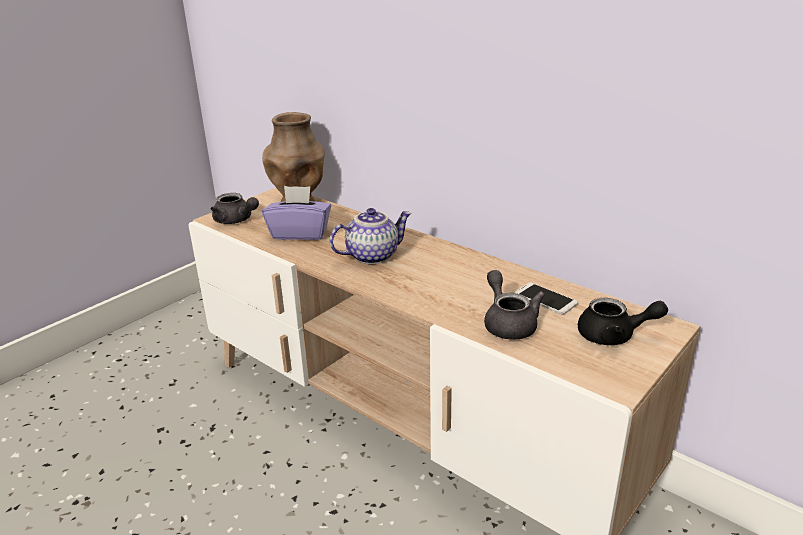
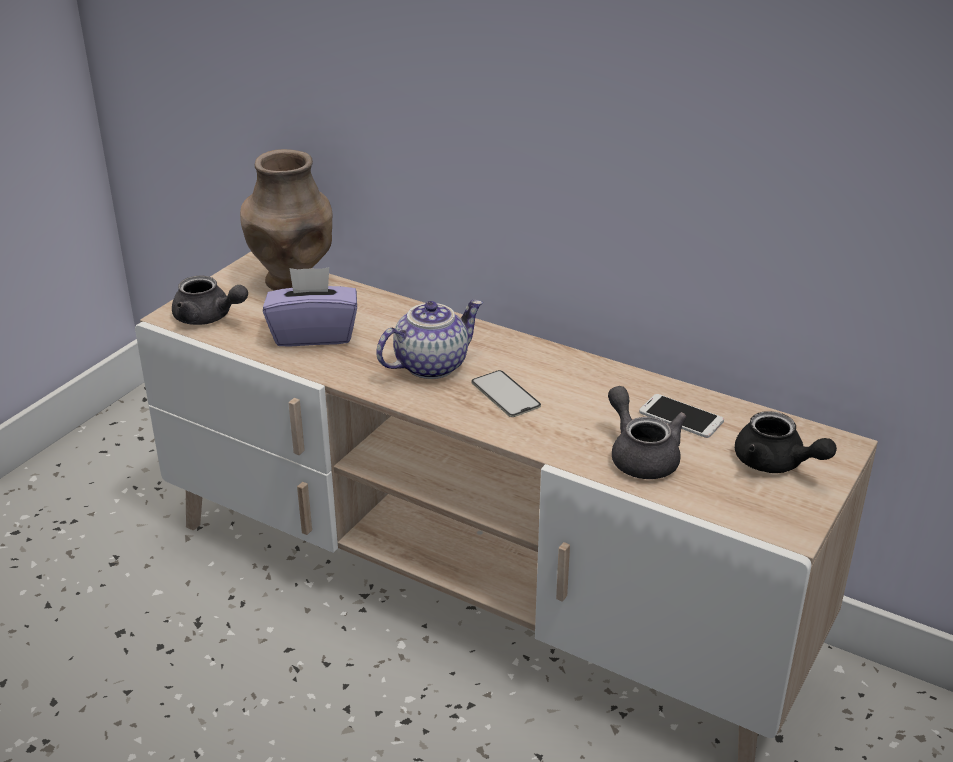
camera: 10 degrees left, 5 degrees up
black teapot [578,298,668,345] -> black teapot turned 45 degrees clockwise [735,411,837,473]
none -> phone [471,370,541,417]

